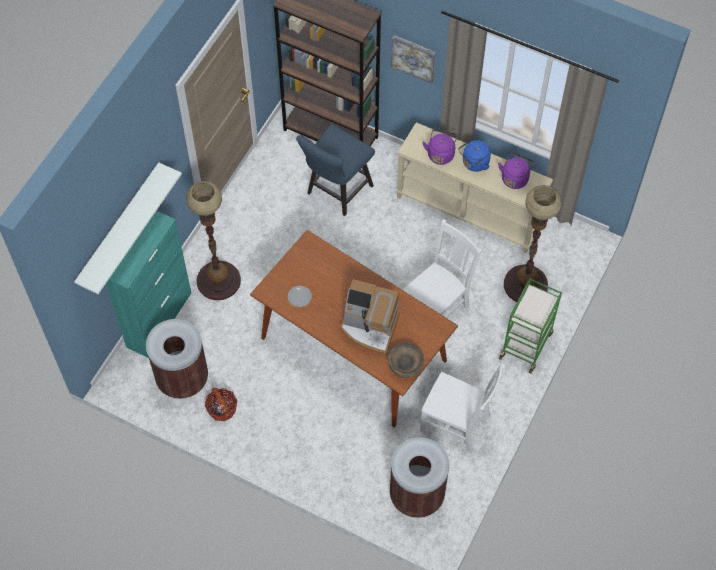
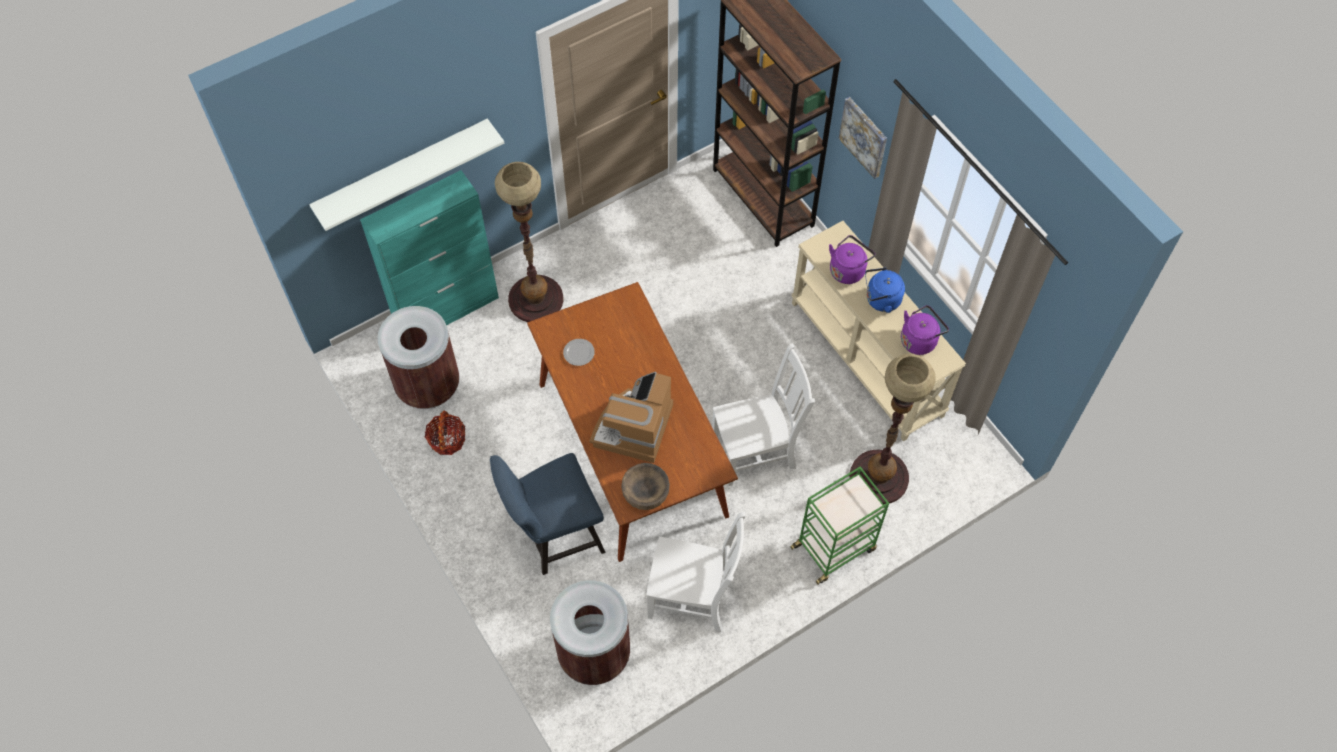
camera: 30 degrees right, 0 degrees up
blue chair [296,125,375,216] -> blue chair moved to [490,453,606,575]
coffee machine [340,279,400,355] -> coffee machine turned 60 degrees clockwise [590,372,673,463]
white chair [420,364,505,453] -> white chair turned 45 degrees counterclockwise [646,512,745,632]

